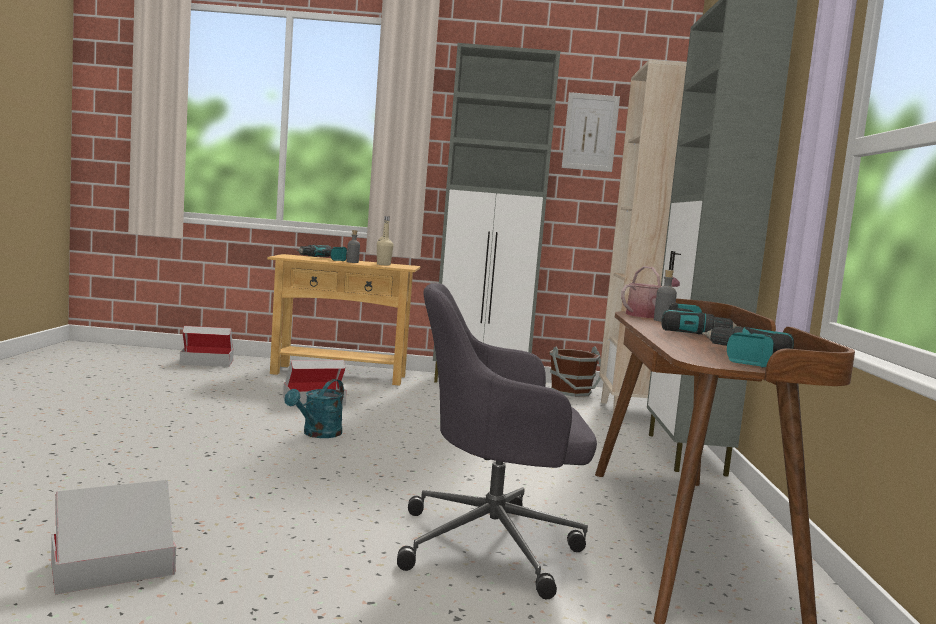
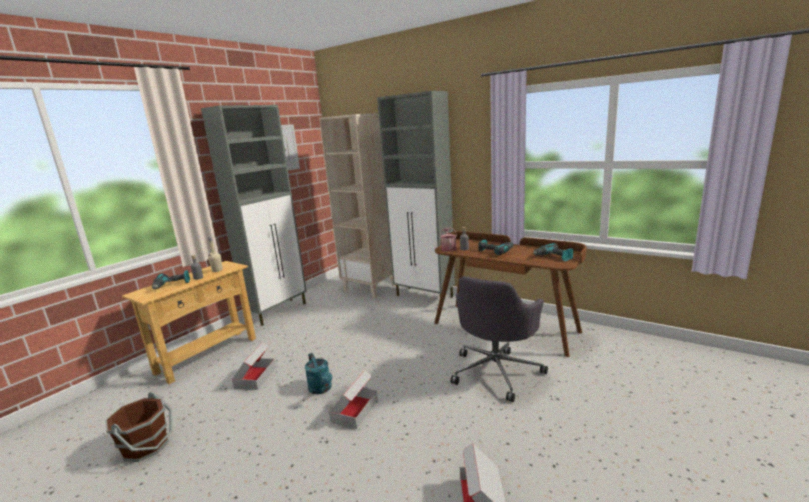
camera: 55 degrees left, 10 degrees up
cardboard box [179,326,234,367] -> cardboard box moved to [329,370,378,429]
brown bucket [549,346,601,397] -> brown bucket moved to [105,392,173,462]

